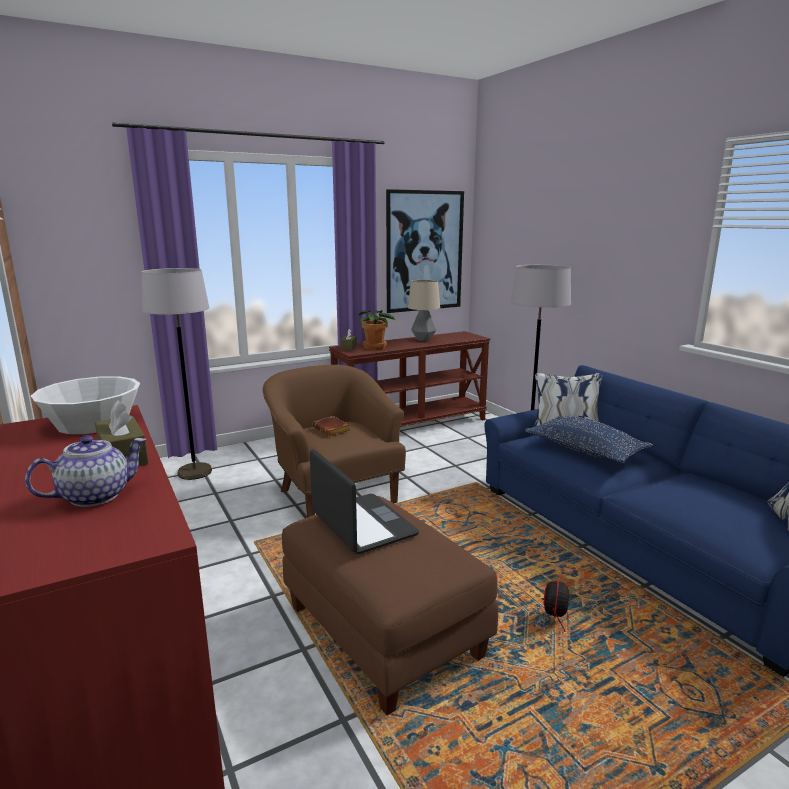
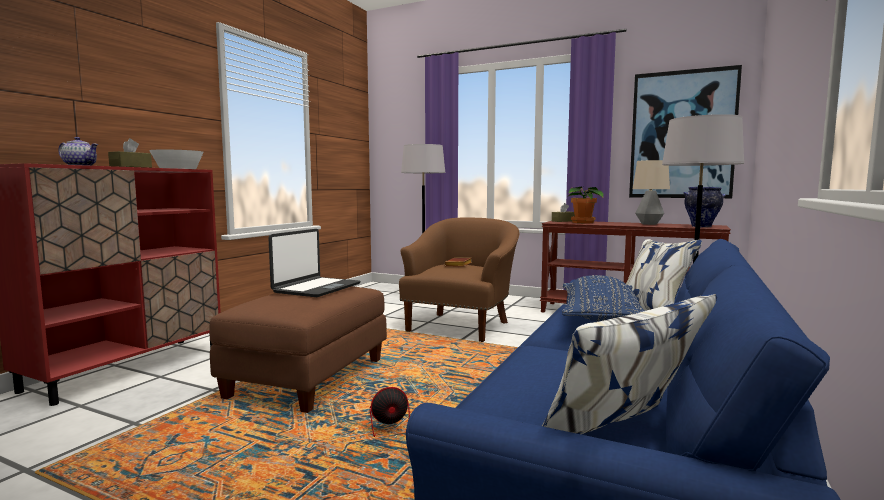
camera: 55 degrees right, 10 degrees down
none -> vase [684,187,726,227]

